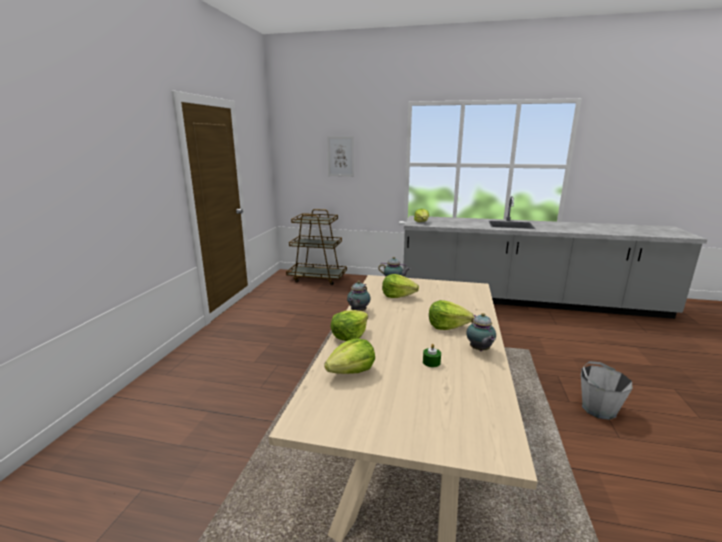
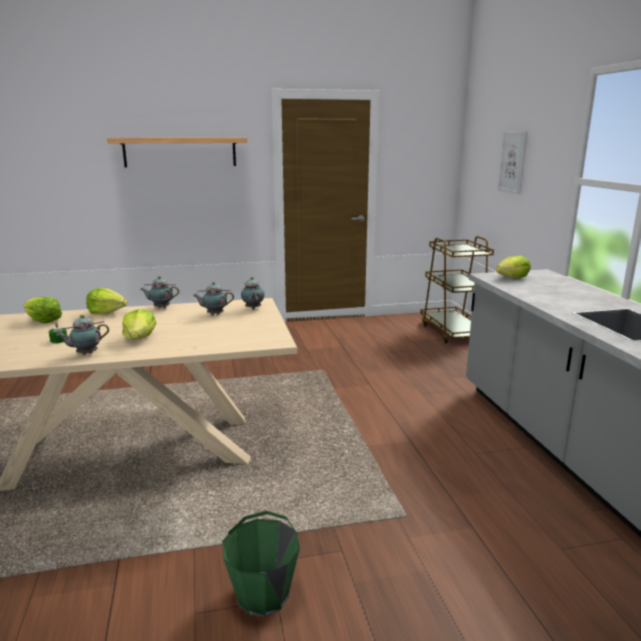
camera: 65 degrees right, 0 degrees up
lettuce [382,274,419,298] -> teapot [193,282,234,315]
grey bucket [581,361,633,420] -> green bucket [222,511,300,616]
none -> shelf [107,137,247,167]

